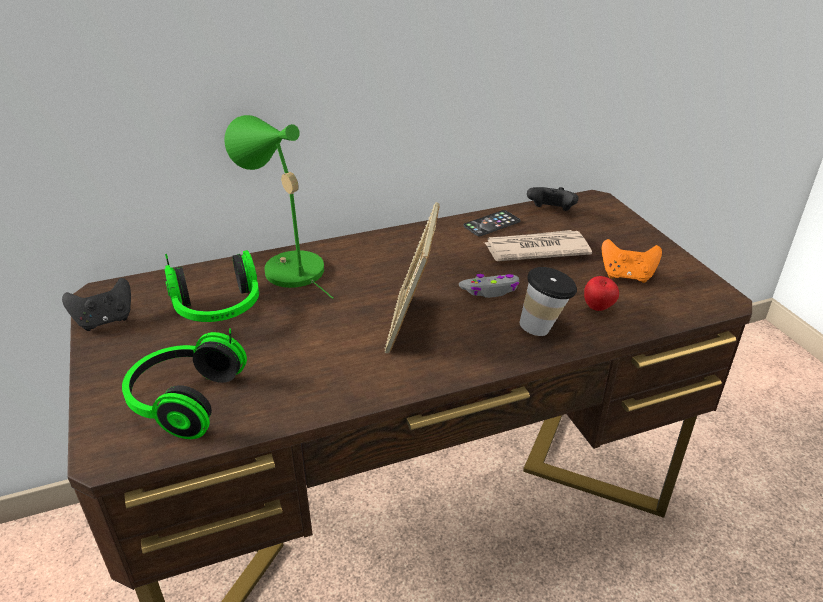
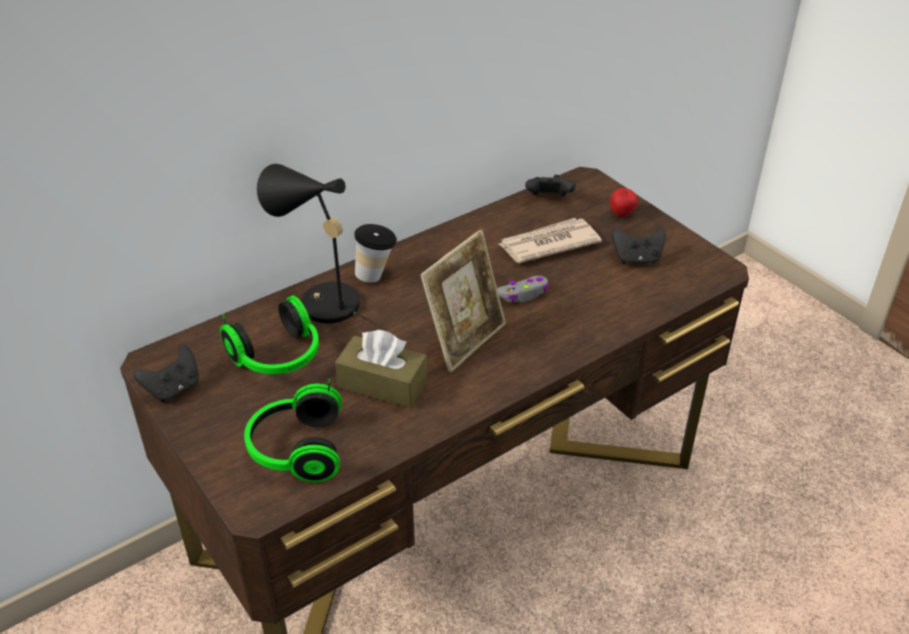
camera: 15 degrees left, 5 degrees up
green table lamp [224,115,333,299] -> black table lamp [257,164,383,328]
picture frame [385,202,439,353] -> picture frame turned 135 degrees counterclockwise [420,230,506,372]
phone [463,210,520,236] -> none
cup [520,267,577,336] -> cup moved to [354,224,397,283]
apple [584,276,619,311] -> apple moved to [610,188,638,216]
orange game controller [602,239,662,283] -> black game controller [612,227,666,264]
none -> brown tissue box [335,330,428,408]

